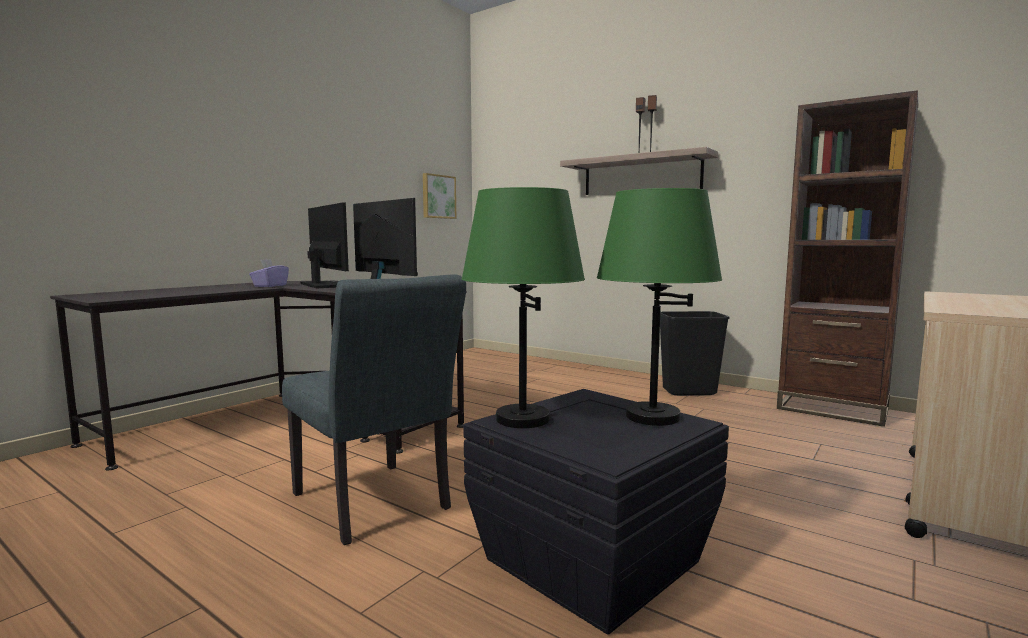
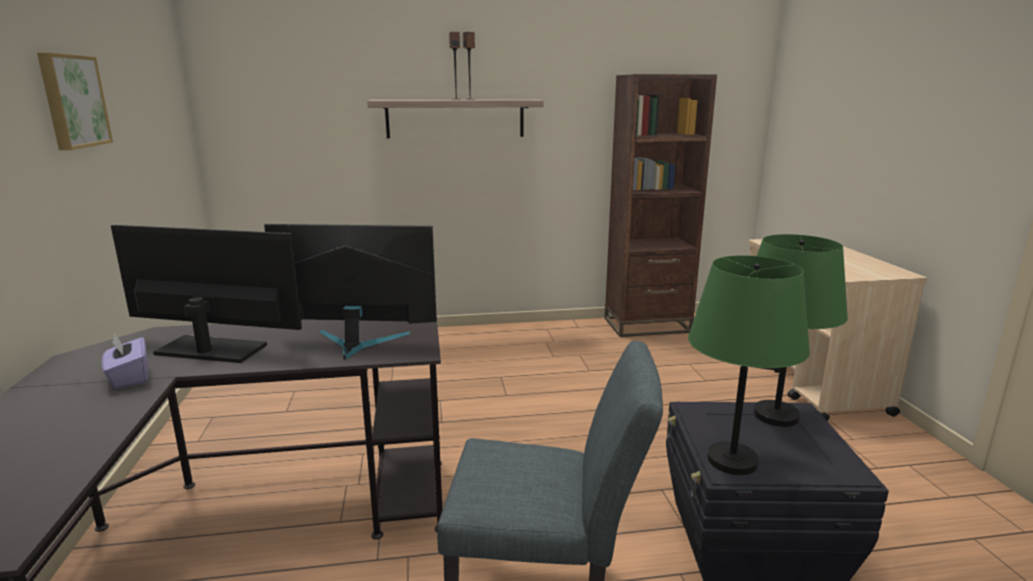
camera: 45 degrees left, 10 degrees up
picture [423,173,456,219] -> picture moved to [37,53,113,150]
black trash can [660,311,729,396] -> none

